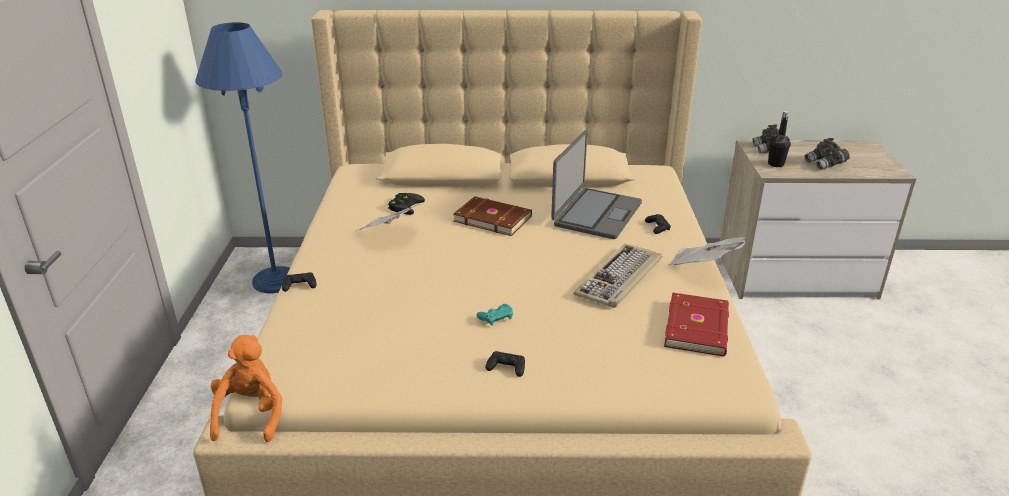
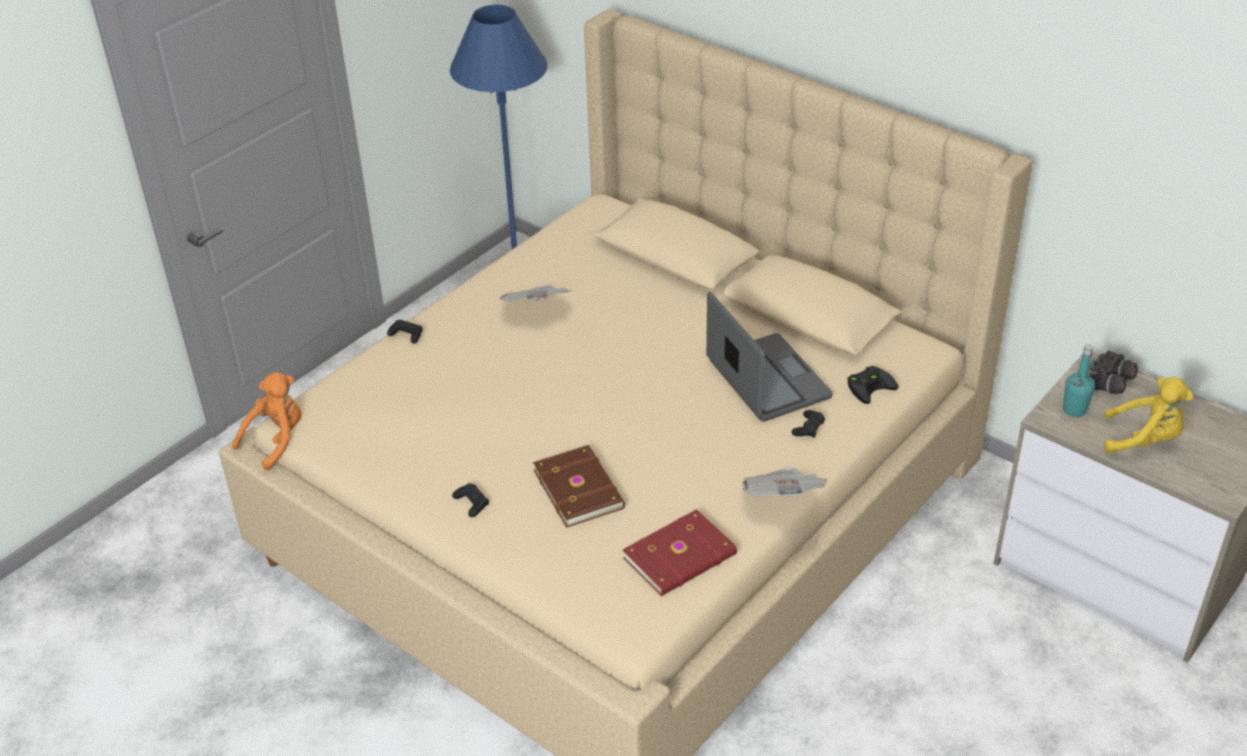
camera: 40 degrees right, 10 degrees up
black game controller [388,193,425,215] -> black game controller moved to [847,366,898,404]
brown book [453,196,532,236] -> brown book moved to [533,445,625,528]
turquoise game controller [476,304,513,326] -> none
laptop [551,130,642,239] -> laptop turned 90 degrees counterclockwise [706,292,833,422]
keyboard [574,244,662,308] -> none
black bottle [768,111,790,167] -> turquoise bottle [1063,344,1095,417]
grey binoculars [805,138,850,170] -> yellow plush toy [1104,377,1194,454]

